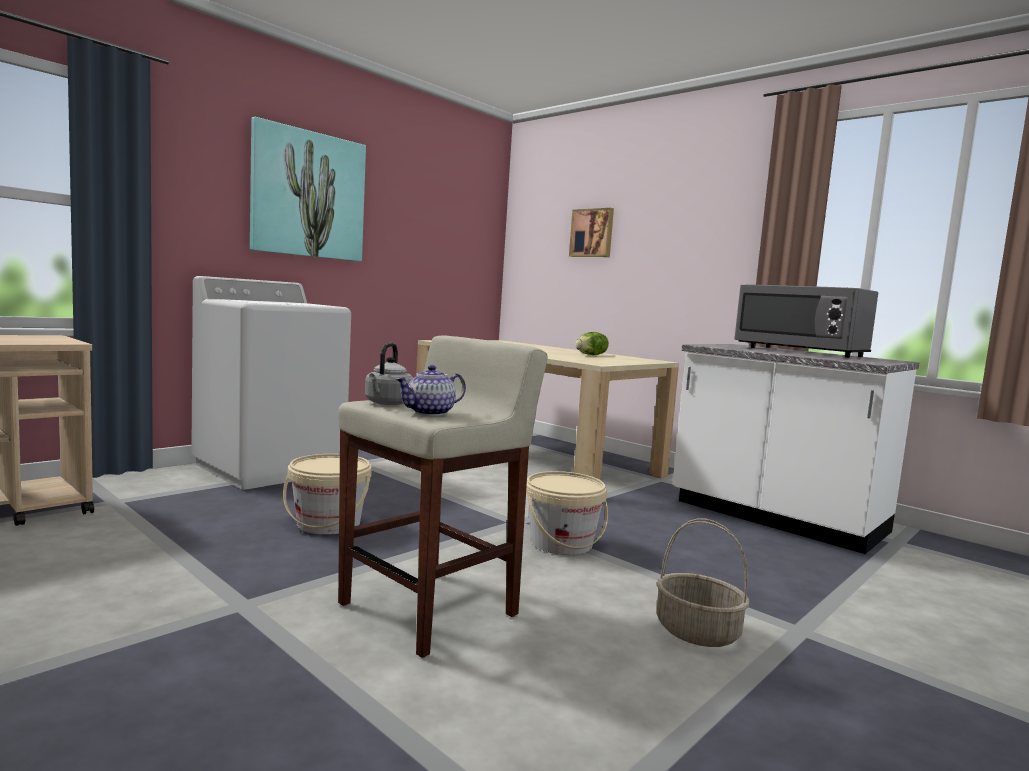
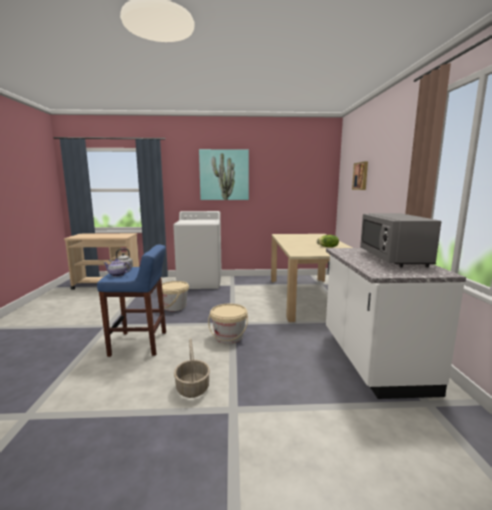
camera: 45 degrees right, 5 degrees up
beige stool [338,335,548,658] -> blue stool [97,244,166,357]

